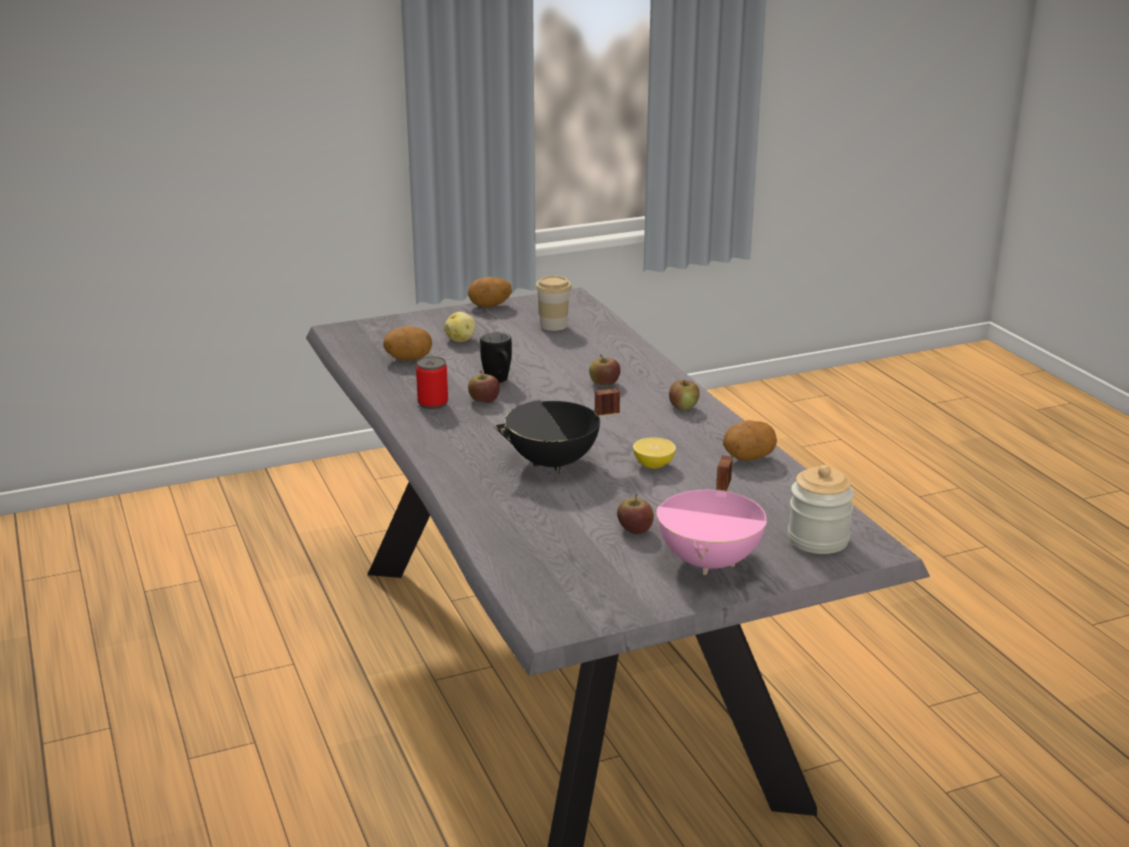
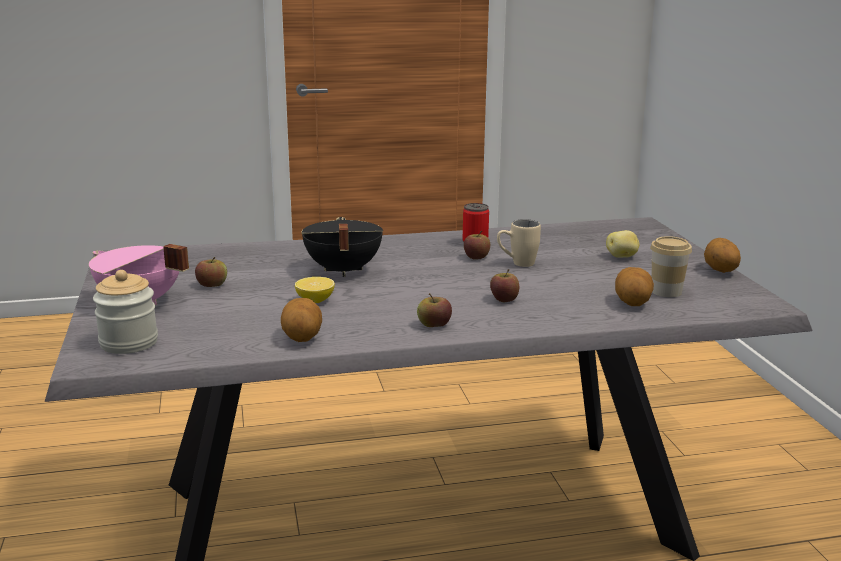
camera: 100 degrees right, 5 degrees down
potato [383,326,432,360] -> potato moved to [615,267,654,306]
black mug [480,332,512,383] -> beige mug [497,219,541,267]

